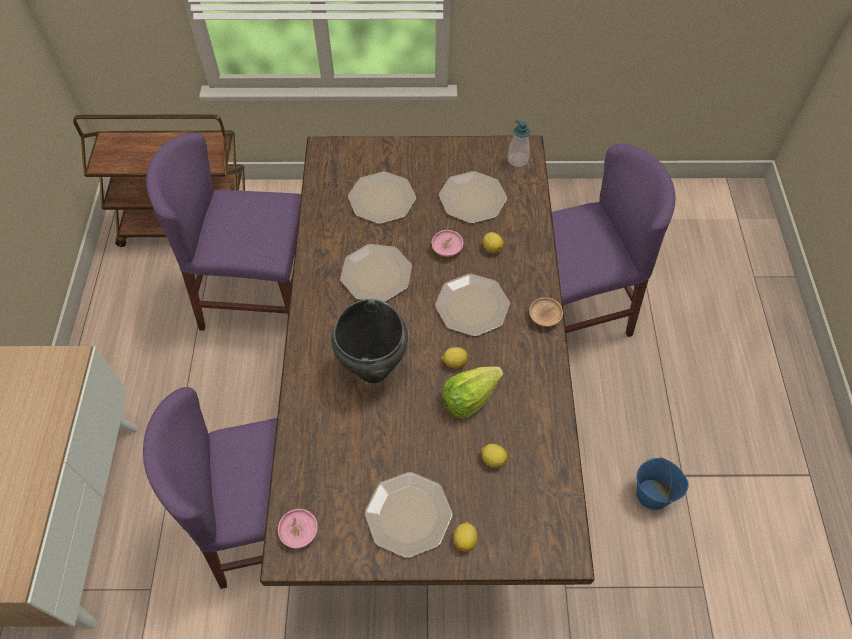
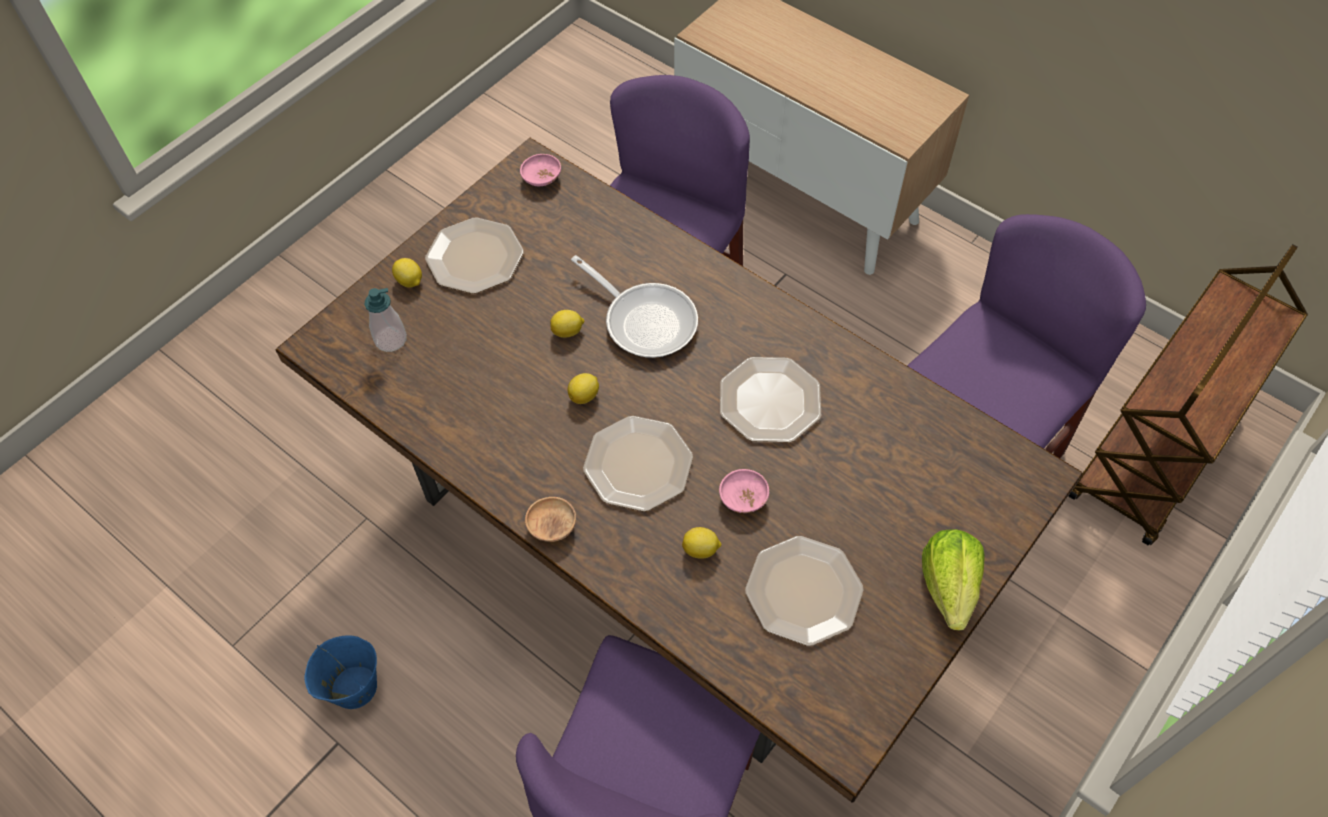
camera: 130 degrees right, 0 degrees up
black cooking pot [331,299,408,383] -> frying pan [571,255,698,358]
plate [348,172,416,224] -> none
lettuce [442,366,504,419] -> lettuce moved to [922,529,985,631]
lemon [481,444,508,468] -> lemon moved to [550,310,584,338]
soap dispenser [508,119,530,167] -> soap dispenser moved to [365,288,407,352]

